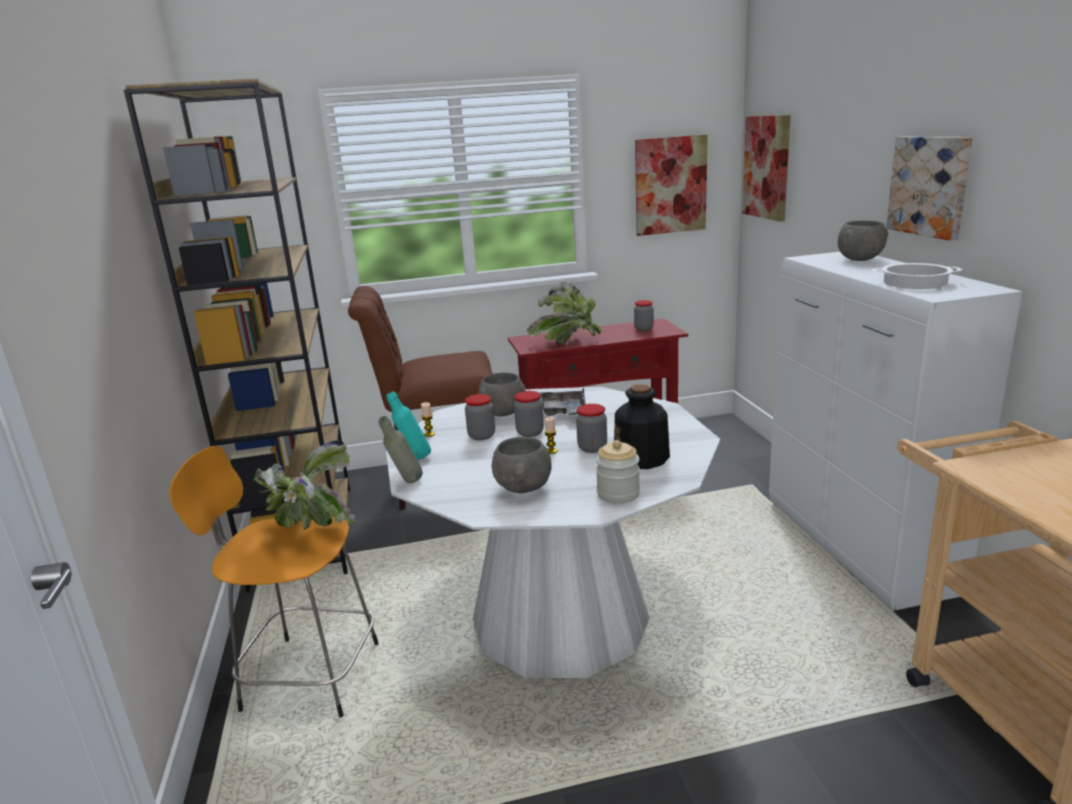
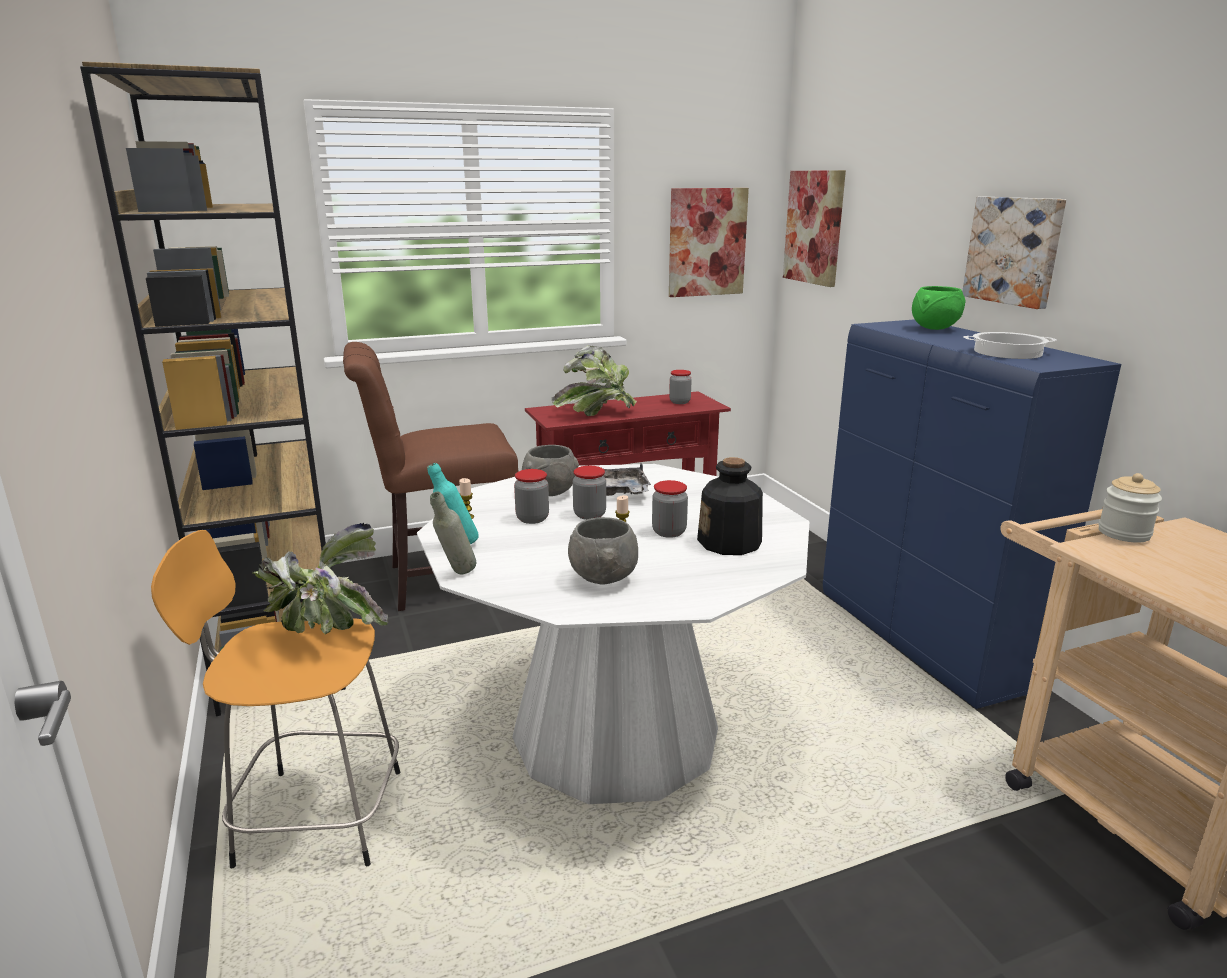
camera: 10 degrees left, 0 degrees up
jar [595,440,640,504] -> jar moved to [1098,473,1162,543]
white cabinet [769,252,1022,611] -> blue cabinet [823,319,1121,709]
grey bowl [838,220,888,261] -> green bowl [912,286,966,330]

